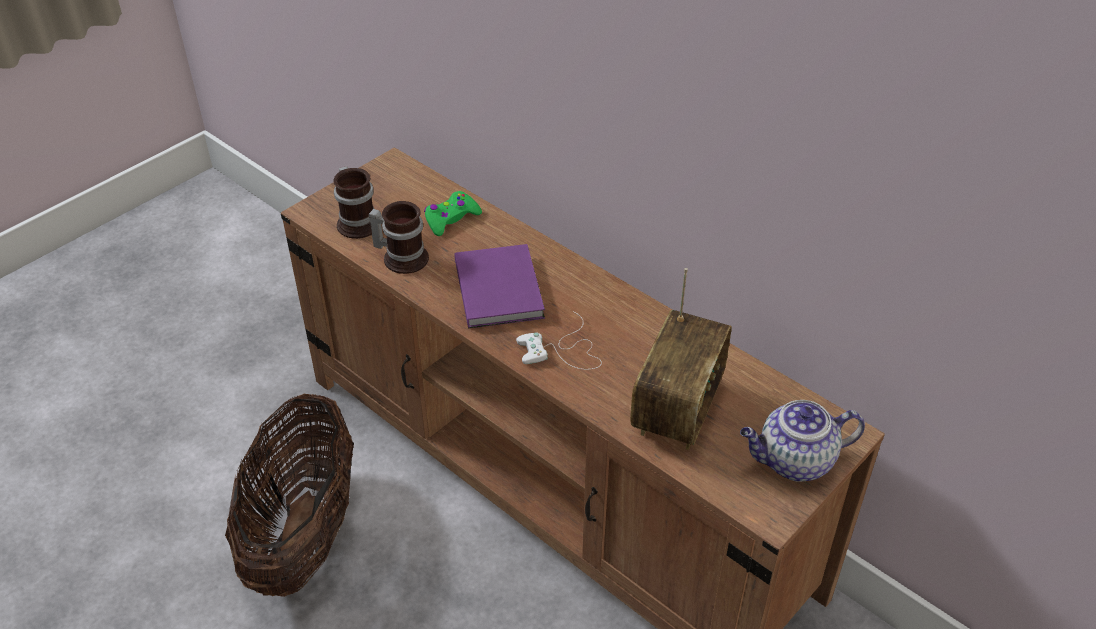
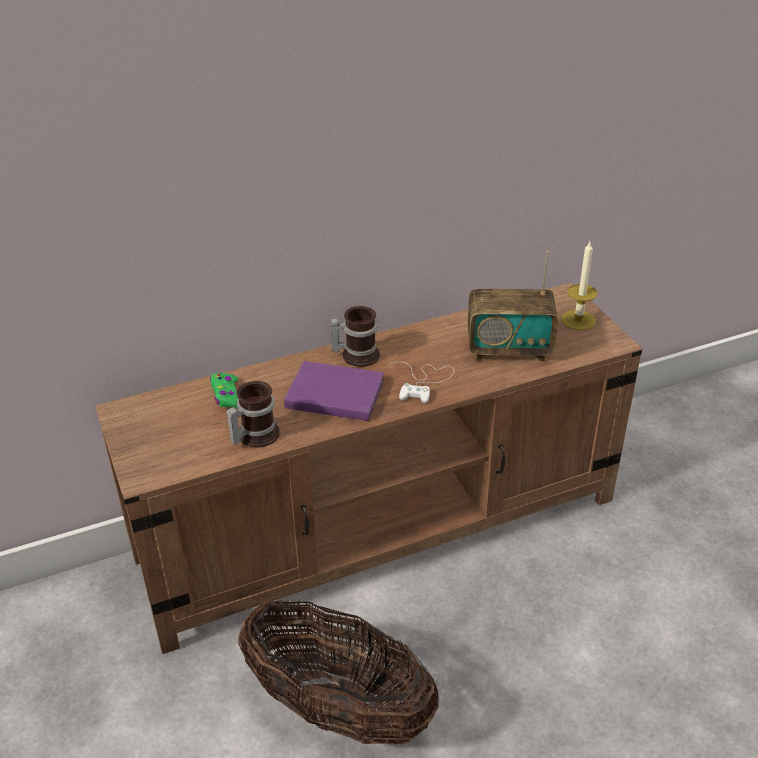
camera: 65 degrees left, 5 degrees down
mug [333,166,374,239] -> mug moved to [330,306,380,367]
radio [630,268,732,450] -> radio turned 135 degrees clockwise [468,251,558,362]
teapot [740,400,865,482] -> candle [561,242,598,330]

